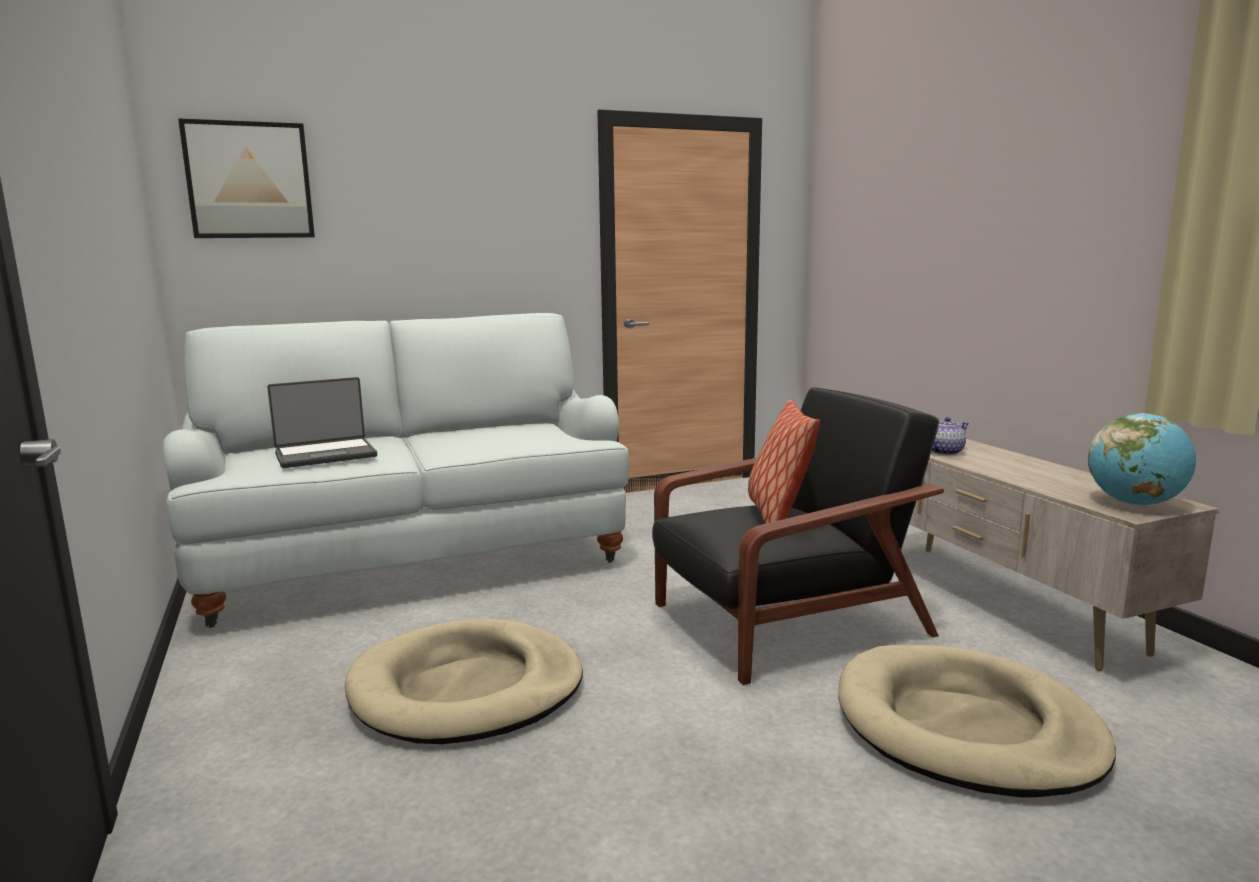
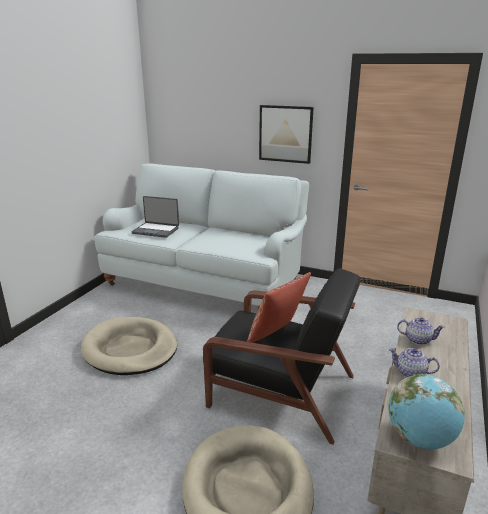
camera: 45 degrees right, 10 degrees up
picture [178,118,315,238] -> picture moved to [259,105,314,164]
none -> teapot [389,348,440,377]

